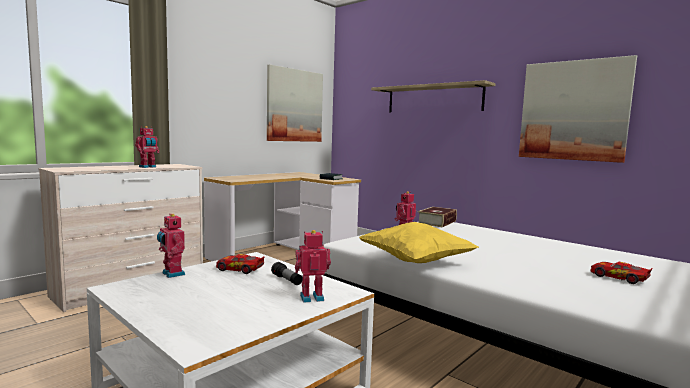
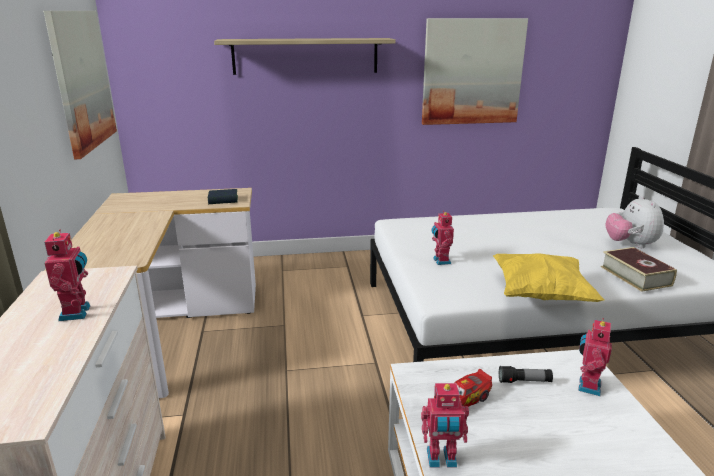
camera: 50 degrees left, 15 degrees up
book [418,207,457,227] -> book moved to [601,247,677,292]
toy car [591,262,652,284] -> plush toy [605,195,664,248]

